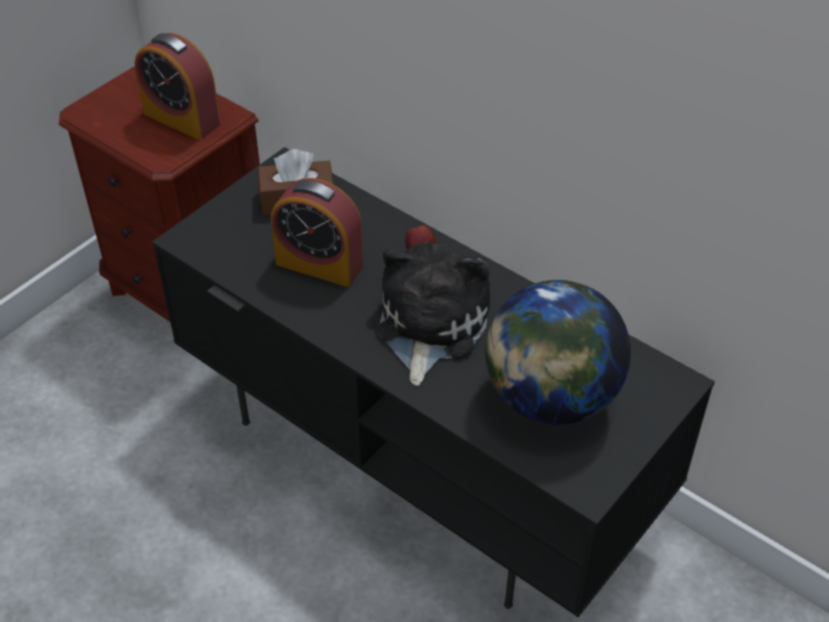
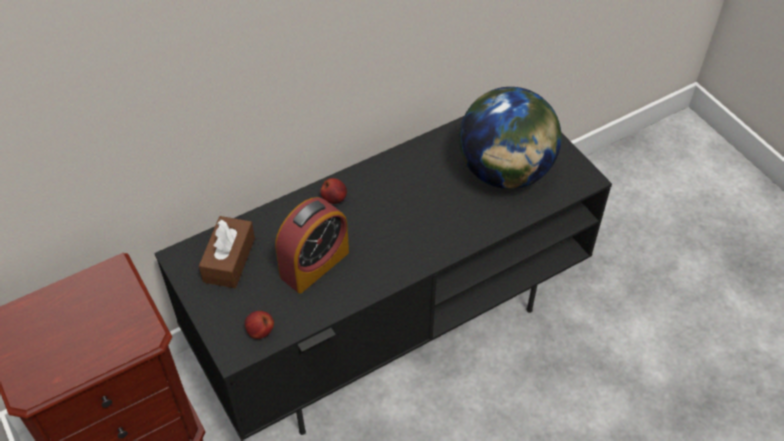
camera: 70 degrees left, 5 degrees up
alarm clock [135,33,221,140] -> none
plush toy [378,242,490,386] -> none
none -> apple [245,311,274,339]

